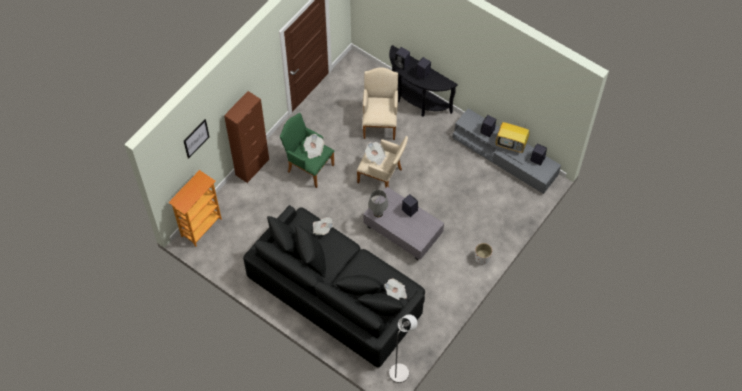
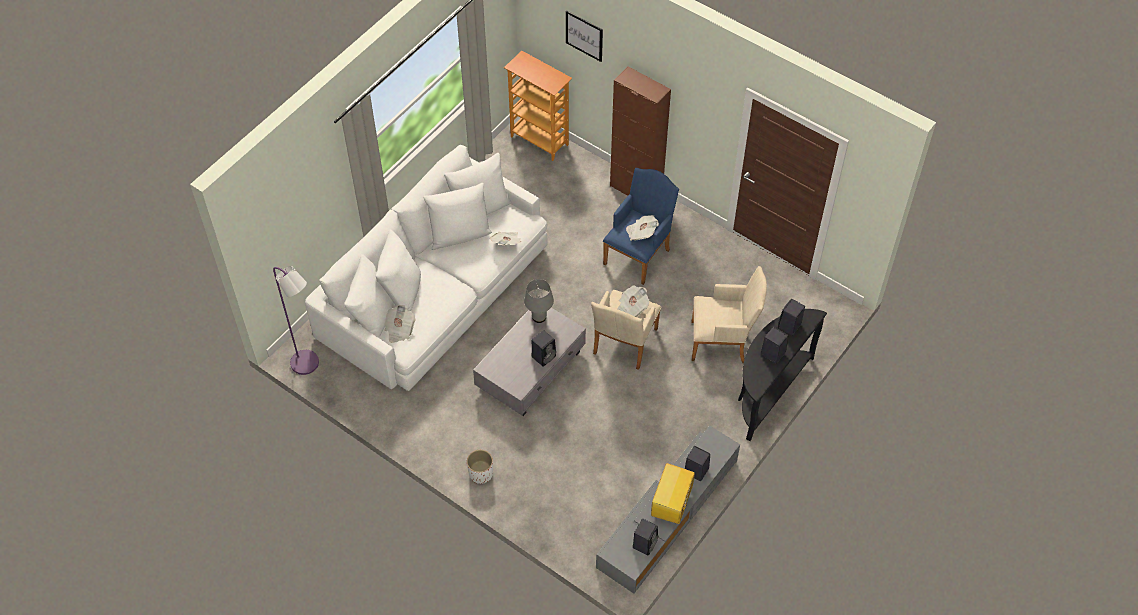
camera: 90 degrees right, 5 degrees down
black sofa [243,205,425,367] -> white sofa [305,145,547,391]
green armchair [280,112,334,188] -> blue armchair [603,168,679,285]
grey floor lamp [389,314,418,383] -> purple floor lamp [273,266,319,375]

